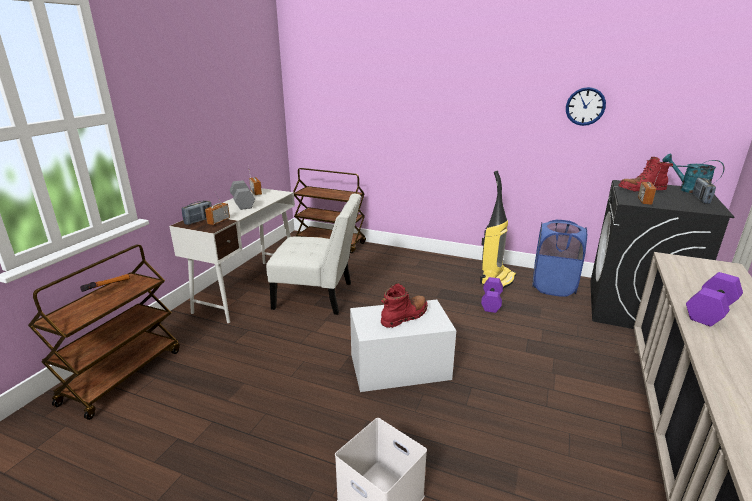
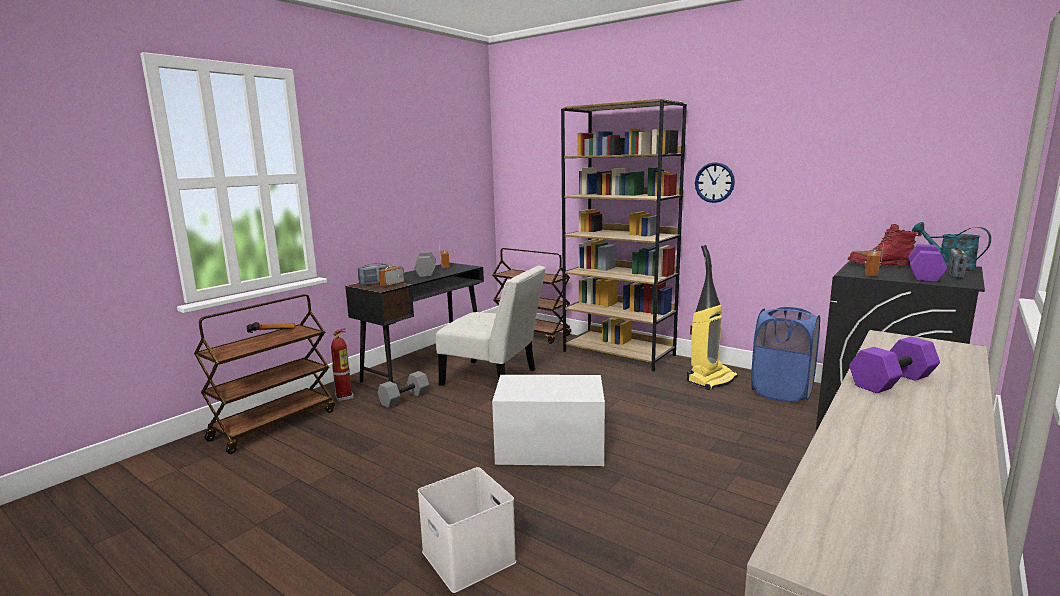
camera: 15 degrees right, 10 degrees down
white desk [169,188,295,323] -> black desk [345,263,484,383]
red boot [381,283,428,328] -> none
purple dumbbell [481,277,503,313] -> purple dumbbell moved to [908,244,948,282]
wall clock [566,87,606,126] -> wall clock moved to [695,162,735,203]
none -> fire extinguisher [331,328,354,402]
none -> grey dumbbell [378,371,429,408]
none -> brown bookcase [561,99,687,371]

